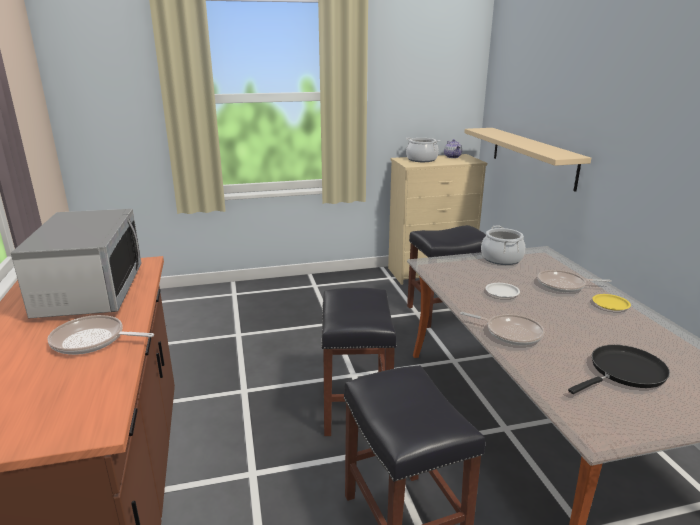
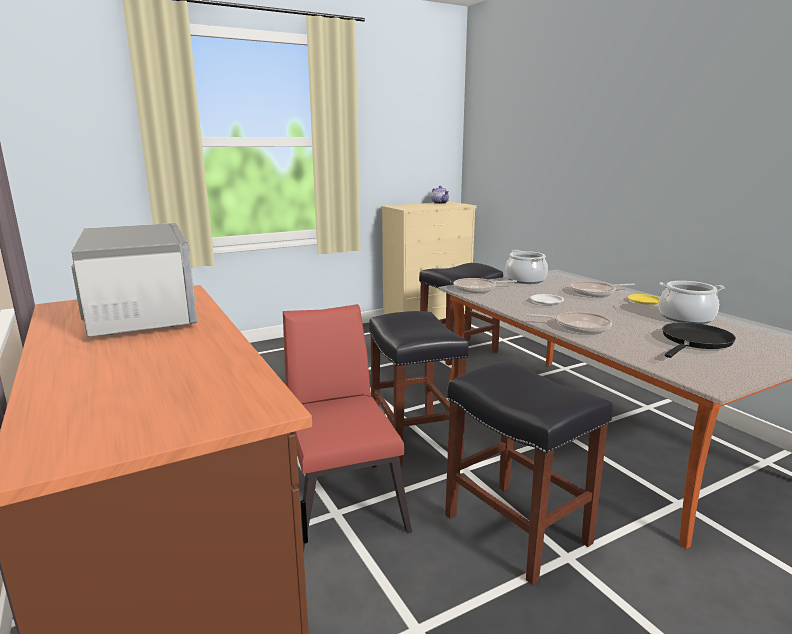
camera: 15 degrees left, 5 degrees down
frying pan [47,315,154,355] -> frying pan moved to [453,278,517,293]
cooking pot [406,137,440,162] -> cooking pot moved to [659,281,725,324]
beige shelf [464,128,591,192] -> none
none -> red chair [283,304,412,552]

